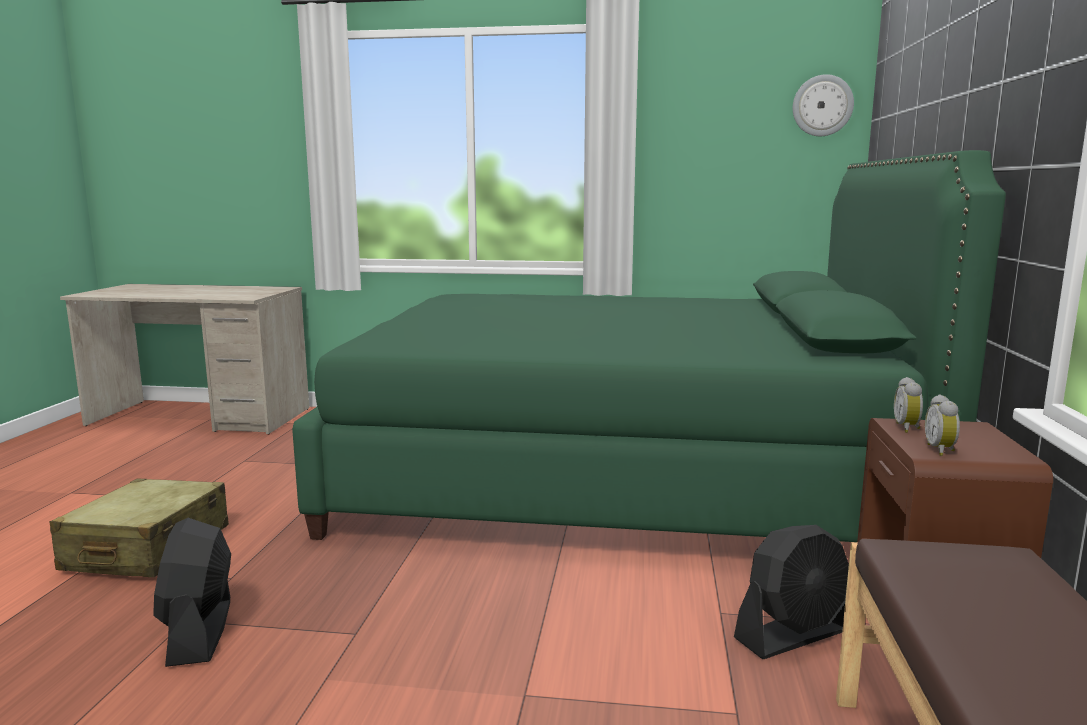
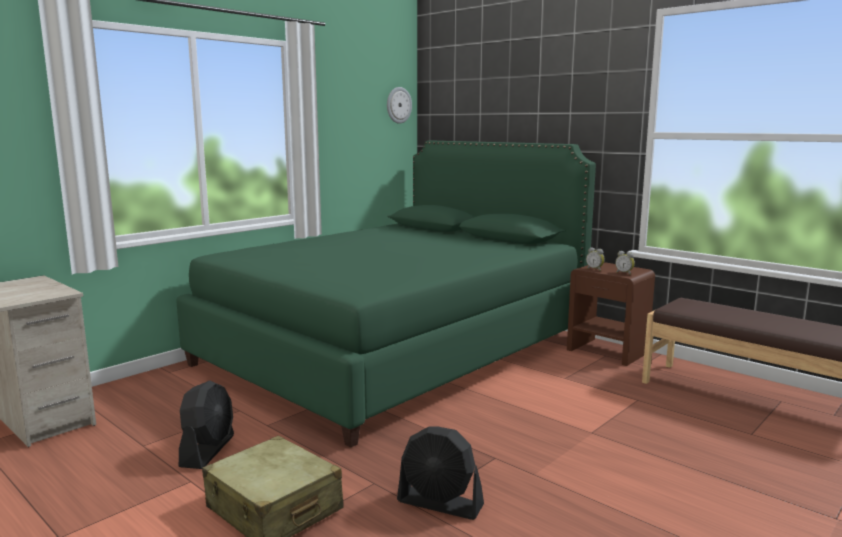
camera: 55 degrees left, 0 degrees up
black fan [734,525,849,659] -> black fan moved to [179,380,234,469]

